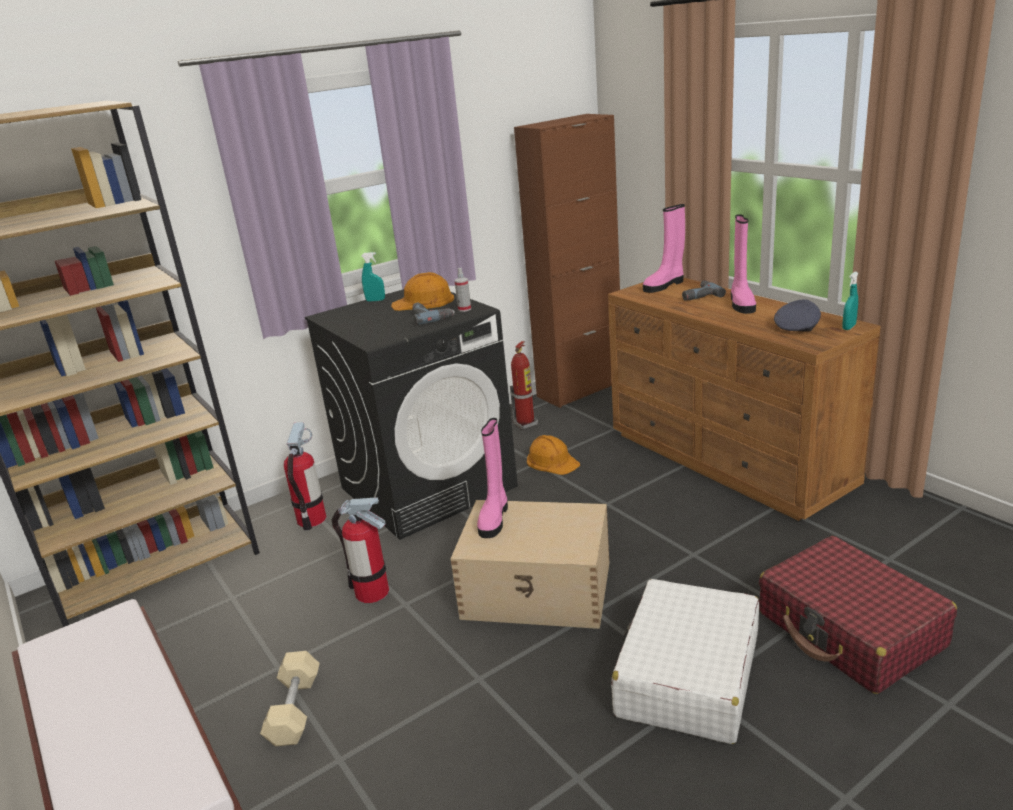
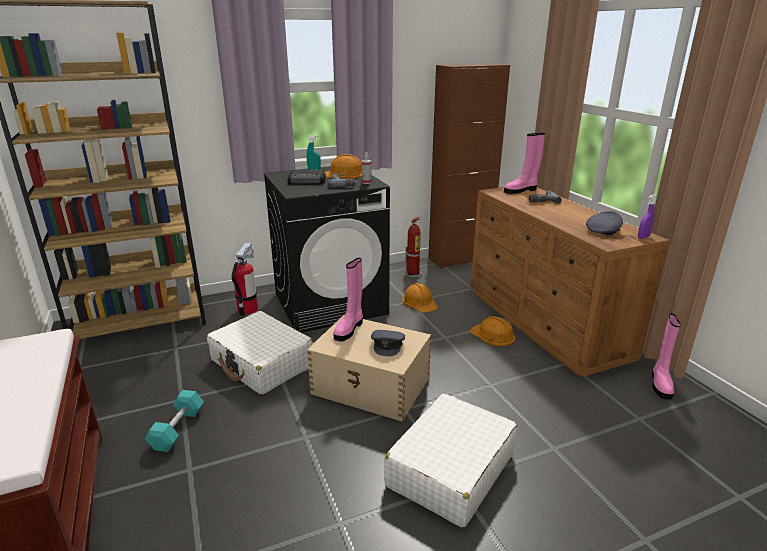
camera: 10 degrees right, 0 degrees up
beige dumbbell [260,651,320,747] -> turquoise dumbbell [145,390,204,452]
fire extinguisher [331,497,389,603] -> white suitcase [207,311,314,395]
pink boot [731,214,756,314] -> pink boot moved to [652,314,681,399]
red suitcase [759,536,957,694] -> none
turquoise spray bottle [842,272,858,330] -> purple spray bottle [638,194,657,239]
none -> radio [288,170,326,184]
none -> grey cap [371,330,405,356]
none -> orange hard hat [470,316,515,346]

